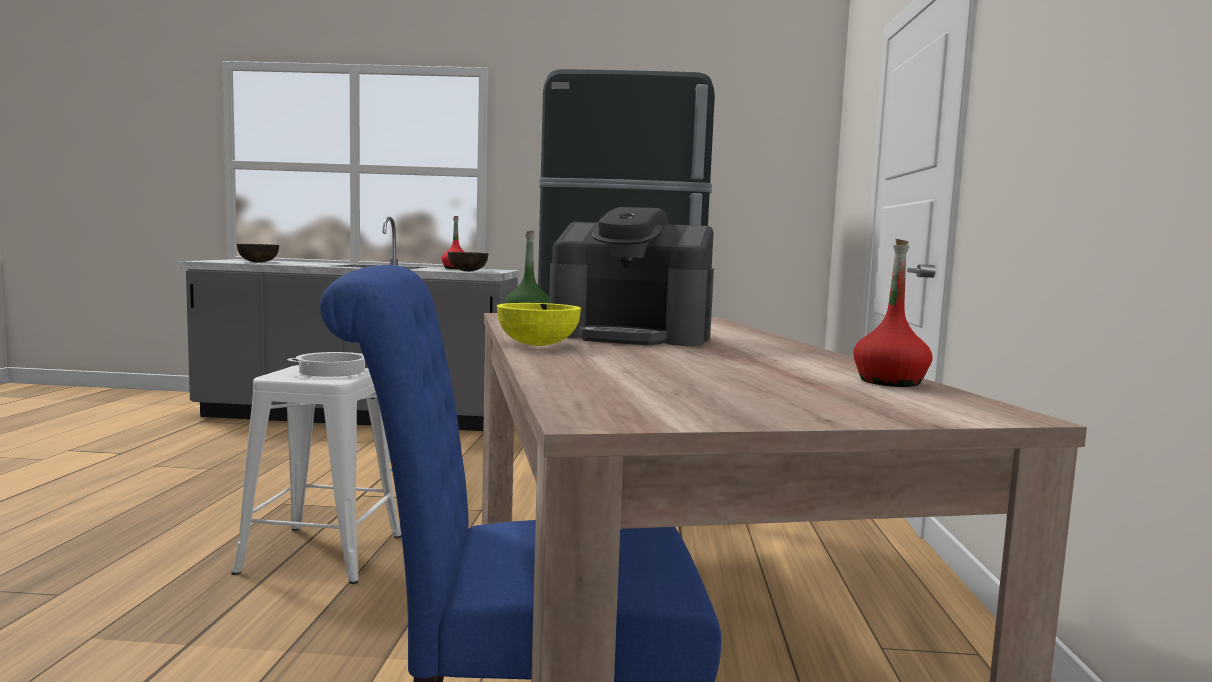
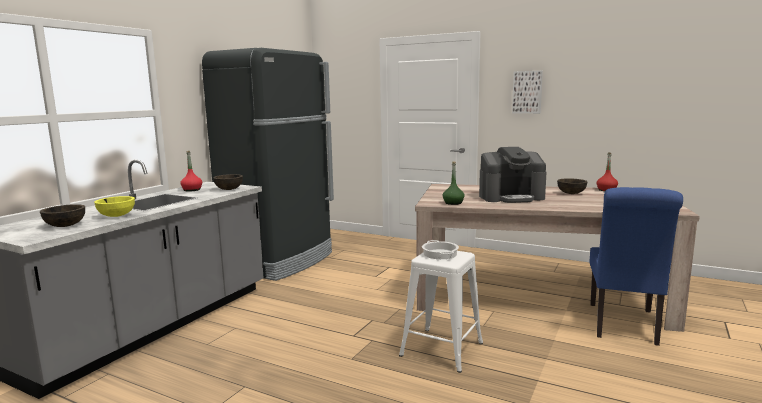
camera: 65 degrees left, 5 degrees up
yellow bowl [497,303,581,346] -> yellow bowl moved to [94,196,135,217]
coffee machine [549,207,714,346] -> coffee machine turned 45 degrees clockwise [479,147,547,203]
none -> picture [512,71,543,114]
none -> brown bowl [557,178,587,194]

